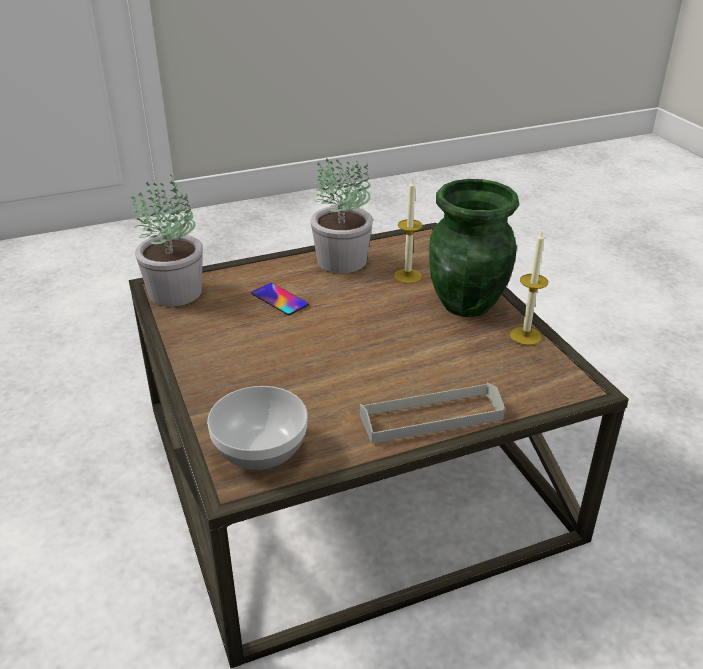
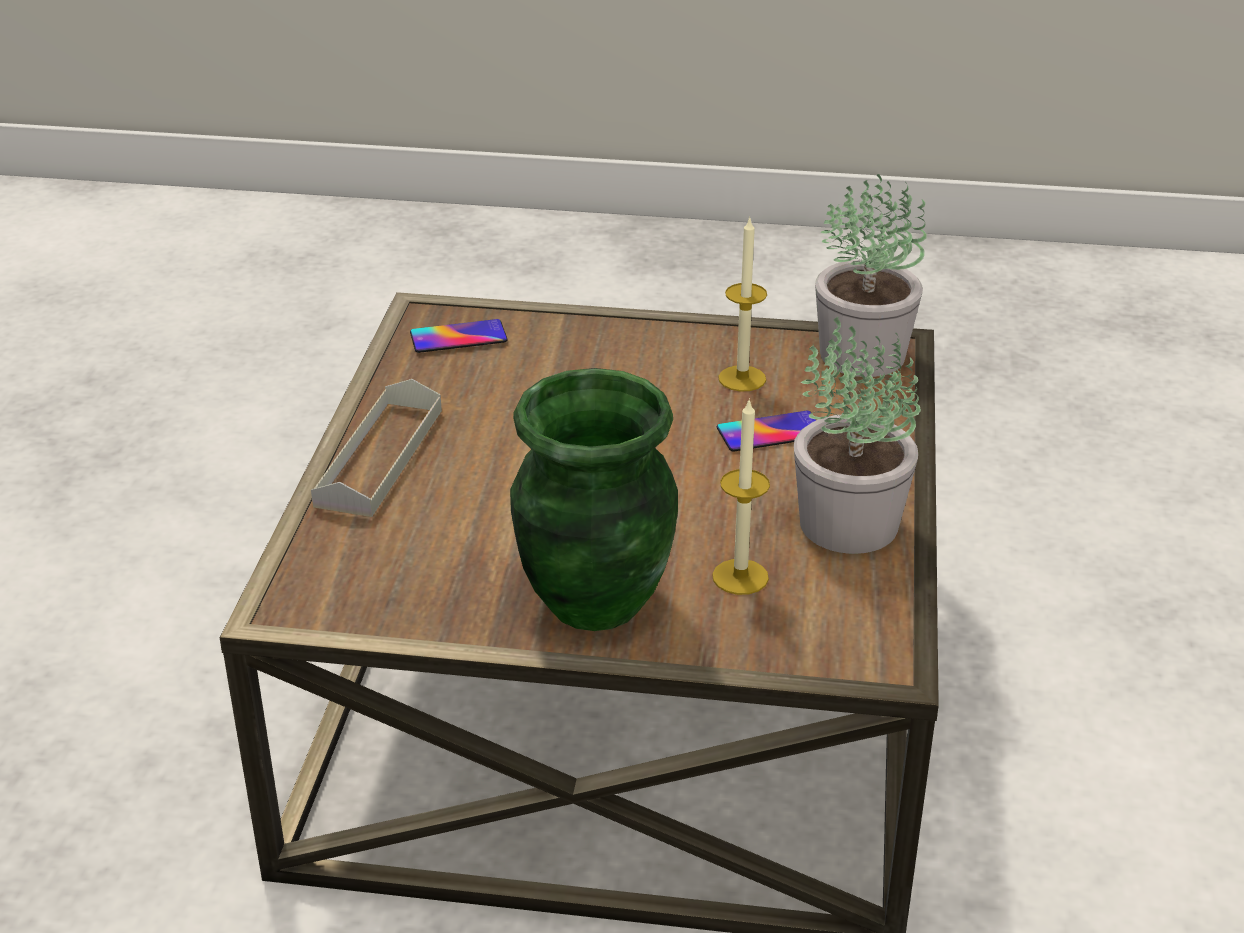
camera: 120 degrees right, 0 degrees up
bowl [207,386,308,470] -> phone [410,319,508,353]
candle [510,231,548,345] -> candle moved to [718,216,767,391]

